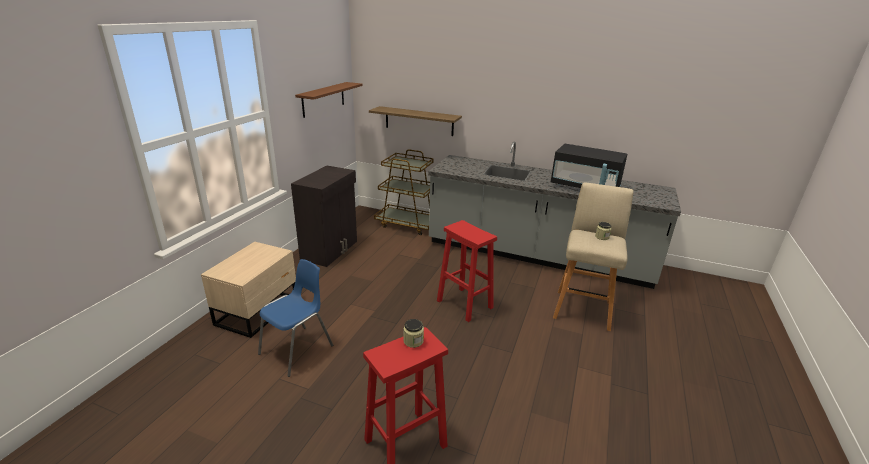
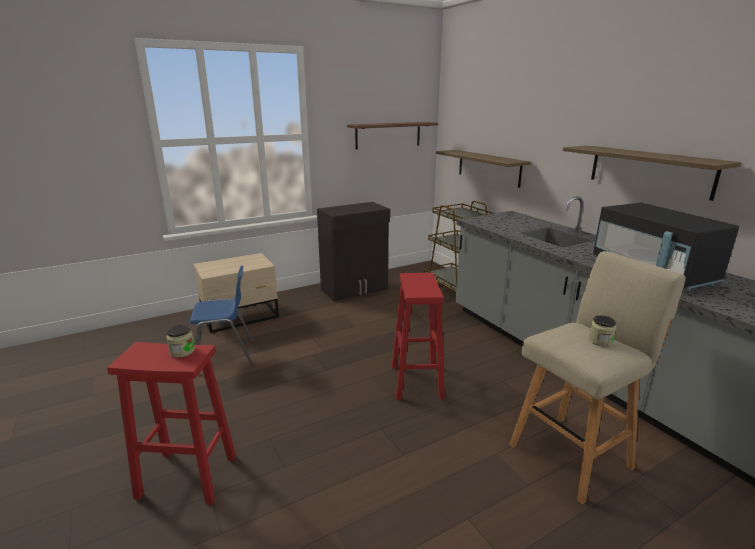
camera: 40 degrees right, 5 degrees down
none -> shelf [563,145,742,201]

